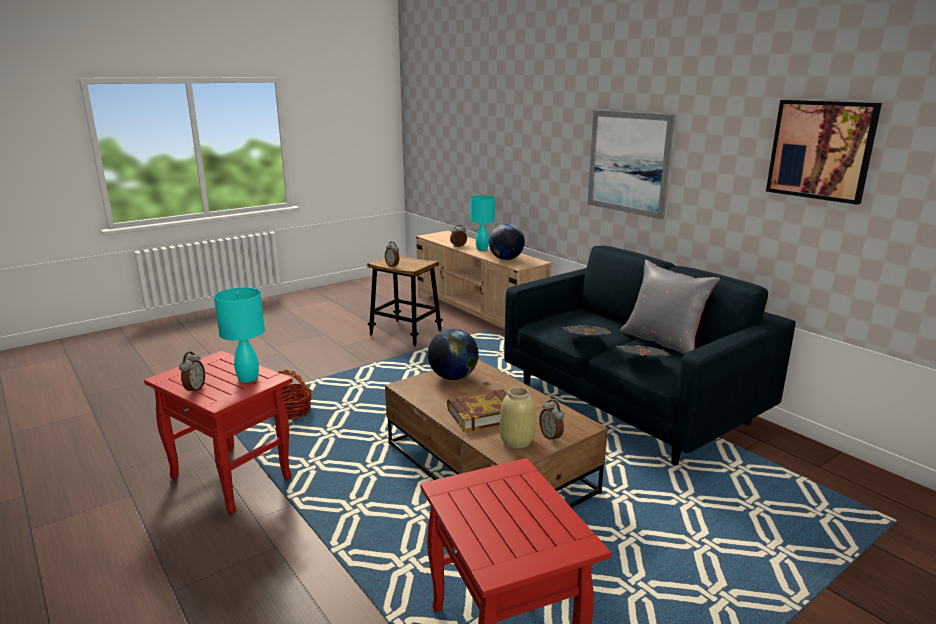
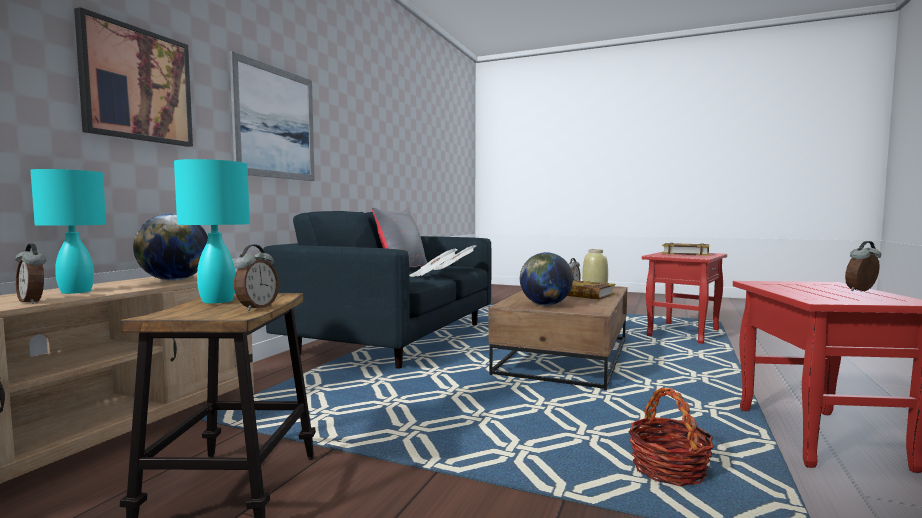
camera: 120 degrees left, 15 degrees down
turquoise table lamp [214,287,265,383] -> turquoise table lamp moved to [174,159,250,304]
picture [766,100,882,205] -> picture moved to [74,7,193,147]
none -> book [662,243,709,255]

